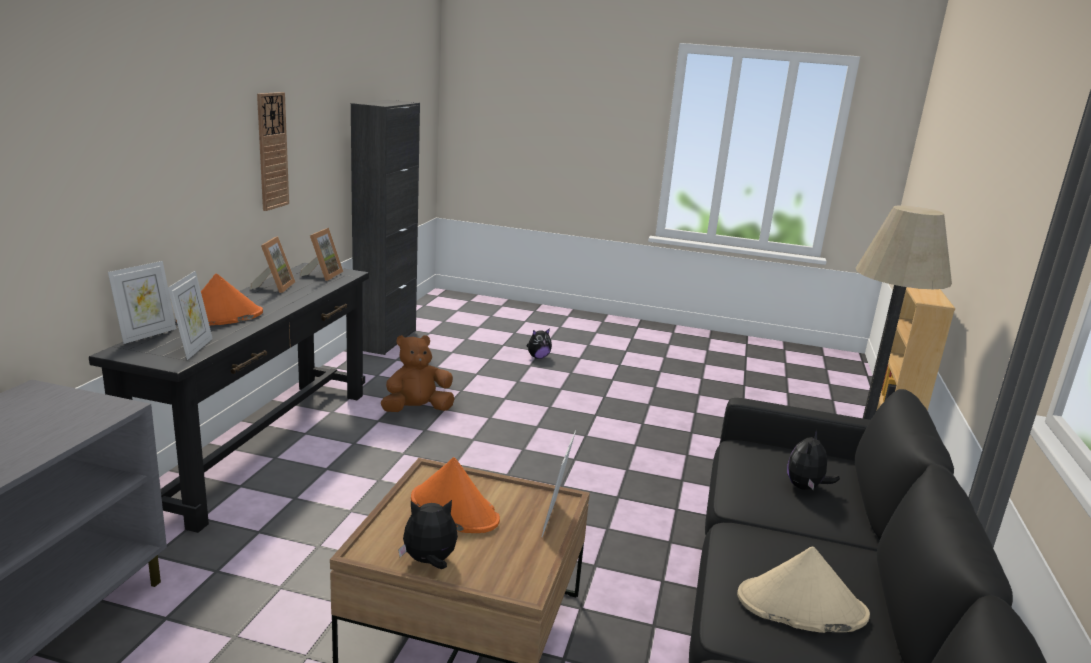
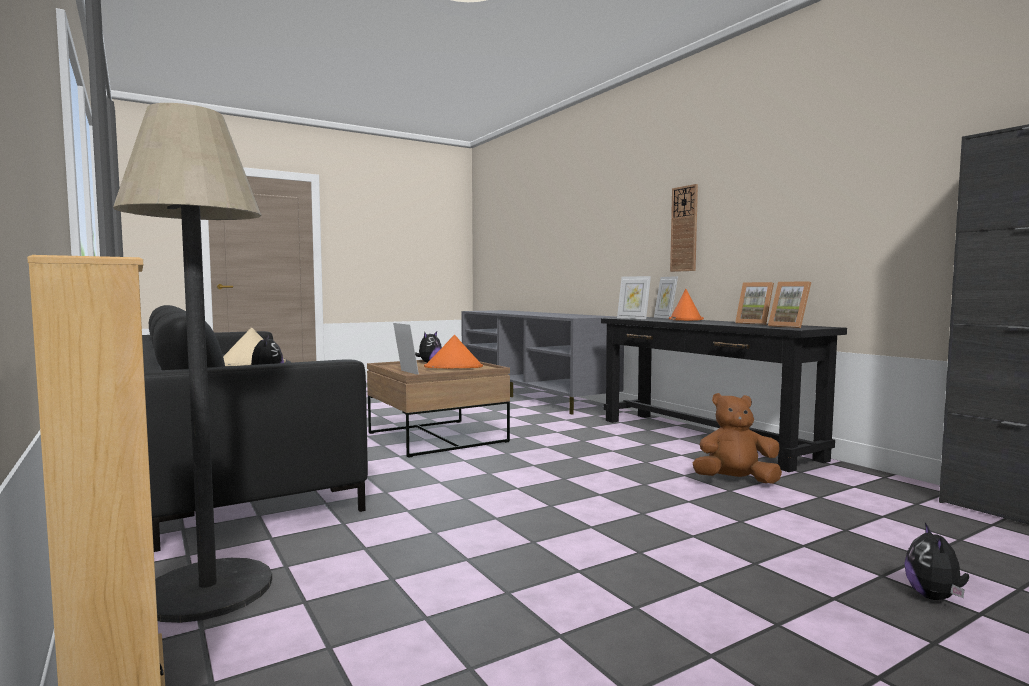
camera: 135 degrees right, 15 degrees down
wall clock [257,92,289,211] -> wall clock moved to [670,184,698,272]
brown plush toy [381,335,455,412] -> brown plush toy turned 105 degrees counterclockwise [692,393,782,484]

